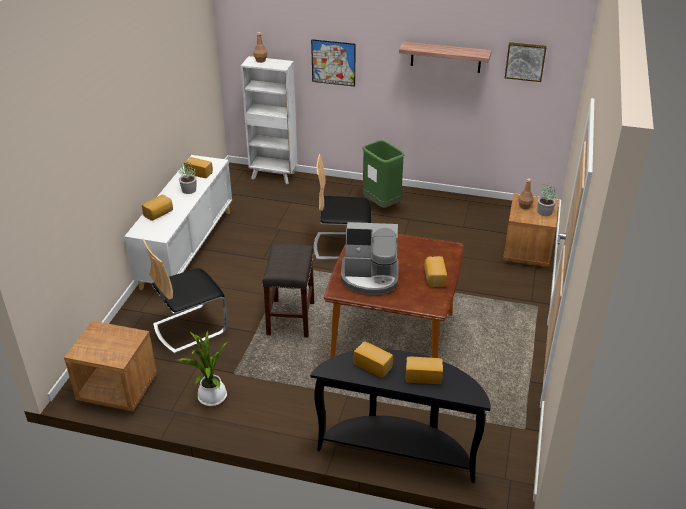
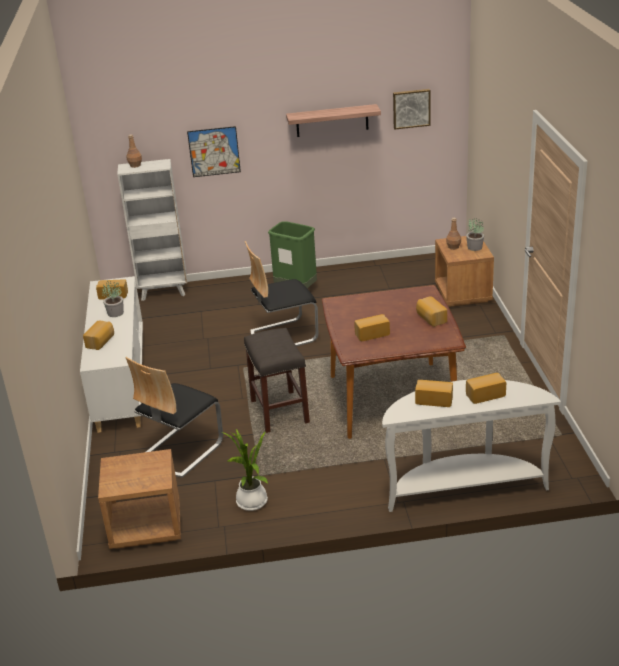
camera: 20 degrees left, 5 degrees down
black console table [311,349,491,483] -> white console table [382,380,561,512]
coffee machine [341,222,399,295] -> bread [354,314,390,341]

